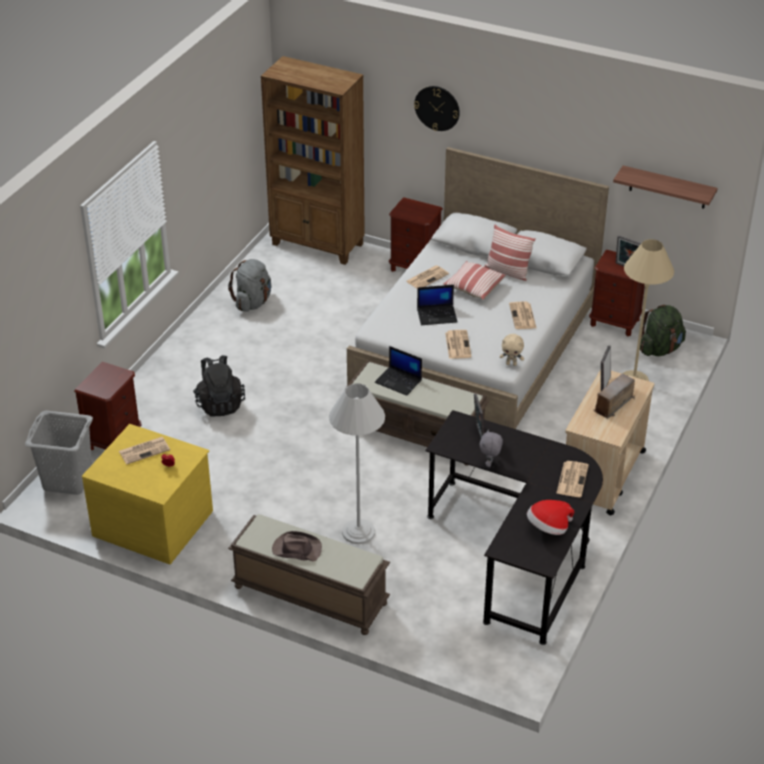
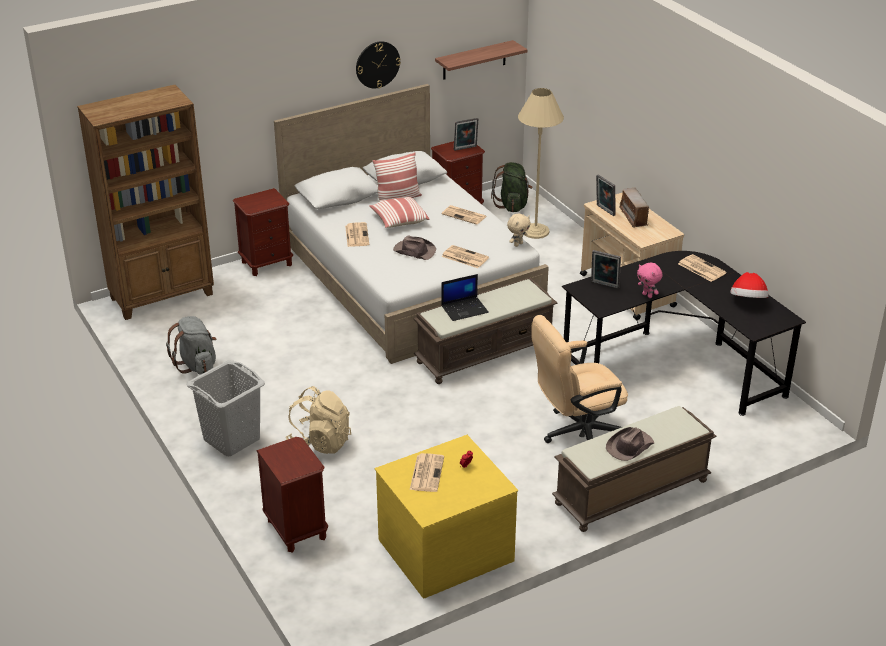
camera: 55 degrees left, 5 degrees down
grey laundry basket [25,411,93,495] -> grey laundry basket moved to [186,360,265,456]
black backpack [193,355,245,416] -> beige backpack [286,386,351,454]
white floor lamp [329,383,385,544] -> beige office chair [532,315,628,443]
wall clock [414,86,460,131] -> wall clock moved to [356,41,401,89]
laptop [417,285,458,325] -> brown hat [393,236,436,260]
grey plush toy [480,429,503,467] -> pink plush toy [637,263,663,298]

